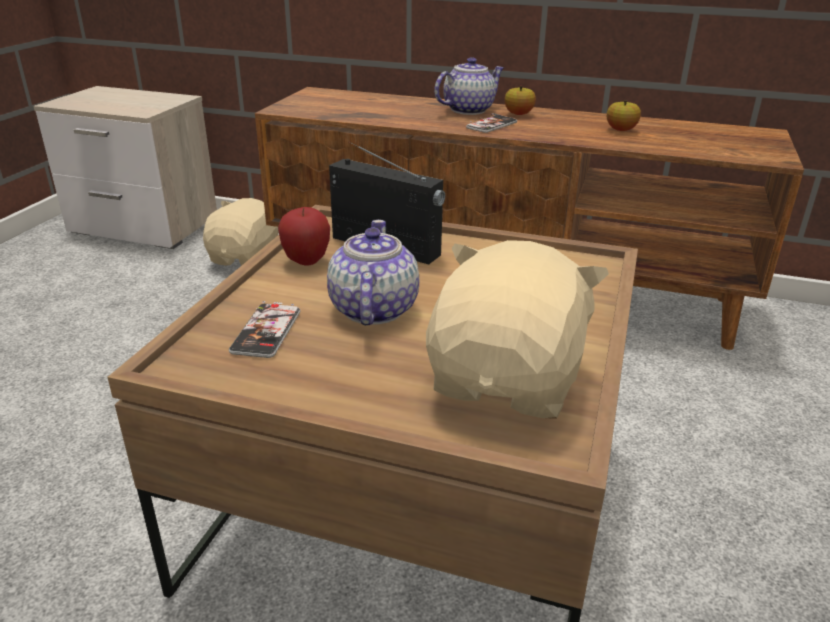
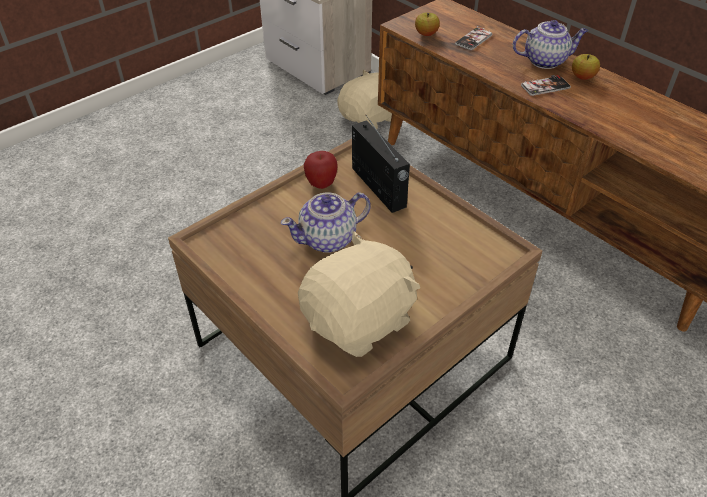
camera: 30 degrees right, 15 degrees up
phone [229,301,301,358] -> phone moved to [455,26,492,50]
teapot [327,220,420,326] -> teapot turned 150 degrees counterclockwise [281,193,370,253]
apple [607,100,641,131] -> apple moved to [415,12,440,36]

